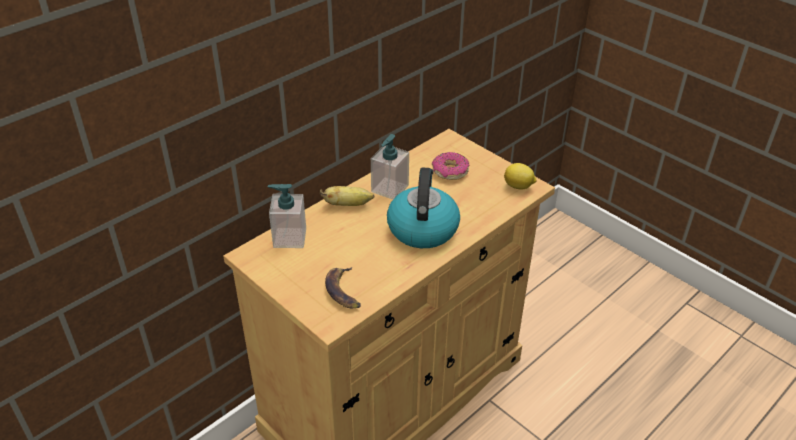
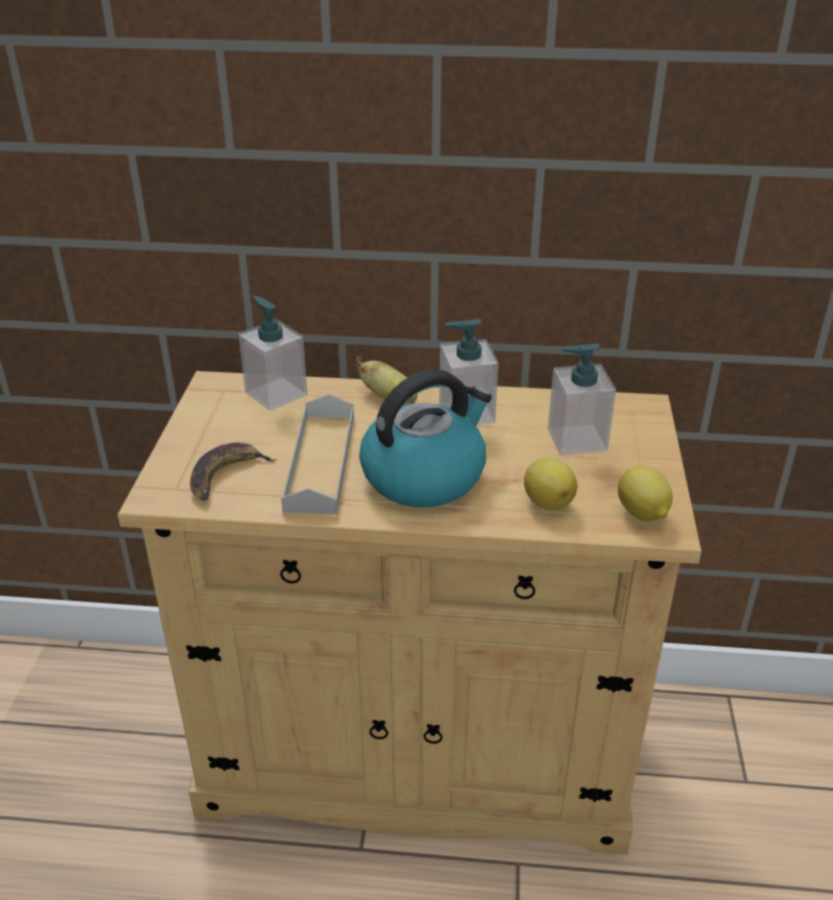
camera: 50 degrees right, 5 degrees down
donut [432,152,469,180] -> soap dispenser [548,343,616,456]
none -> grey tray [281,394,354,515]
none -> lemon [524,457,578,510]

